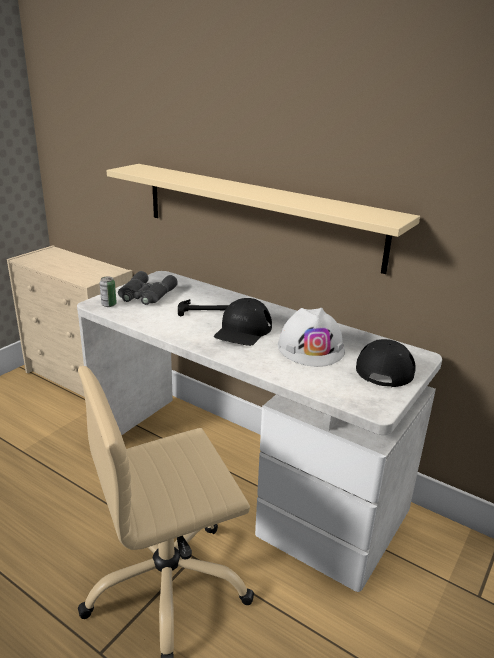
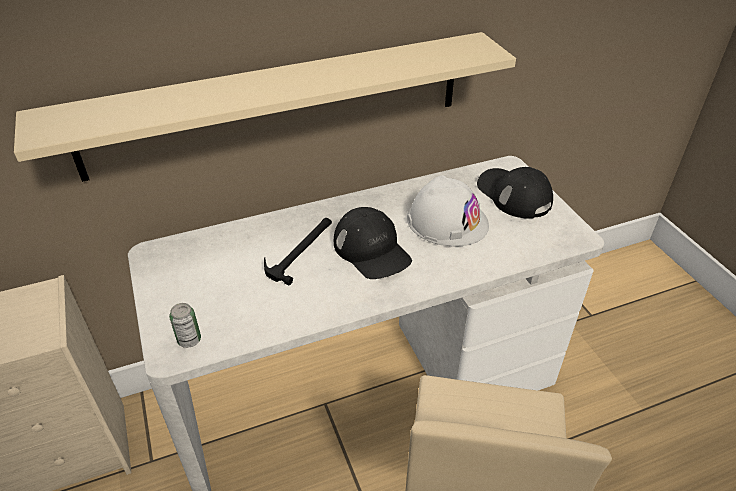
camera: 55 degrees left, 15 degrees up
grey binoculars [118,271,178,305] -> none

